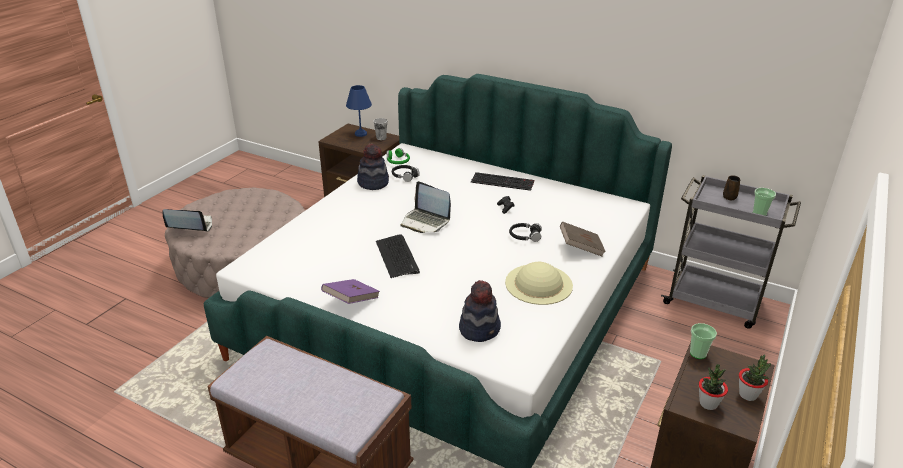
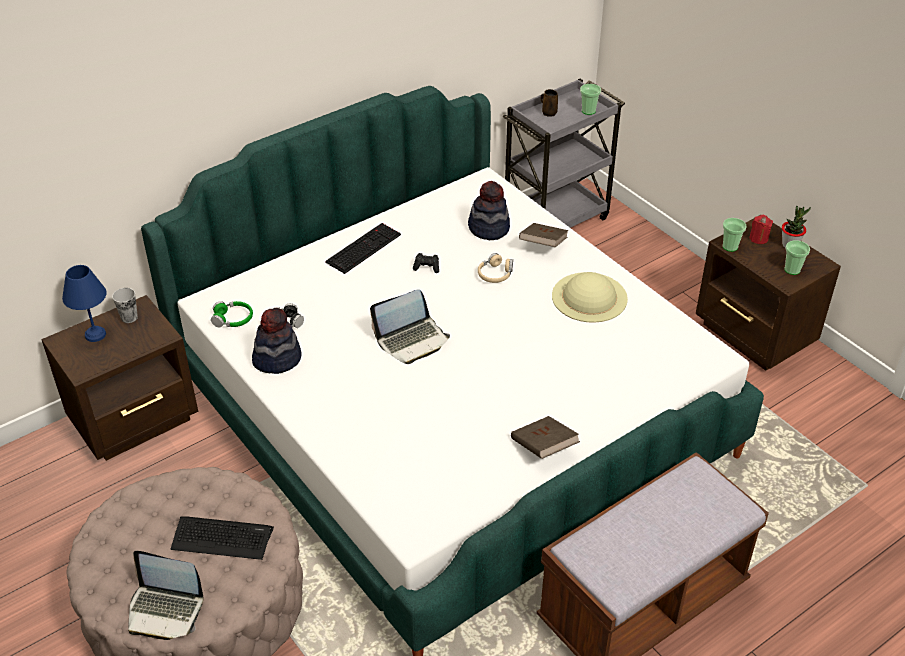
camera: 65 degrees left, 10 degrees up
laptop [163,209,212,232] -> laptop turned 105 degrees counterclockwise [128,551,203,640]
purple book [321,279,380,304] -> brown book [511,416,580,459]
keyboard [376,234,420,278] -> keyboard moved to [171,516,274,560]
hat [459,280,501,342] -> hat moved to [468,181,510,240]
black headphones [509,223,542,242] -> beige headphones [478,253,513,283]
potted plant [699,364,728,410] -> cup [784,240,810,275]
none -> red candle [750,215,773,244]

